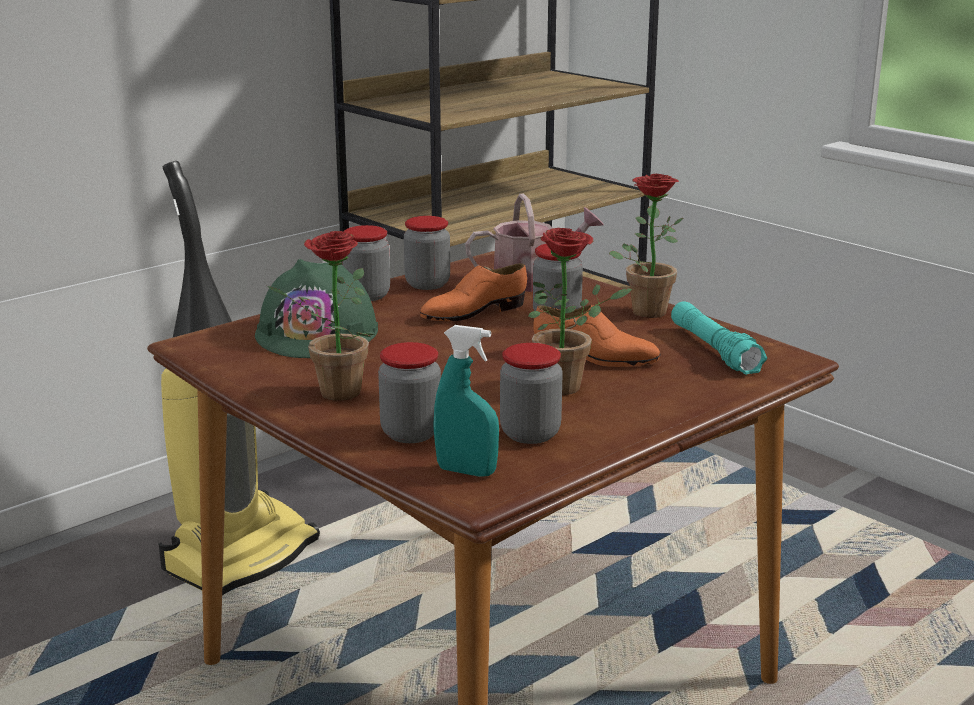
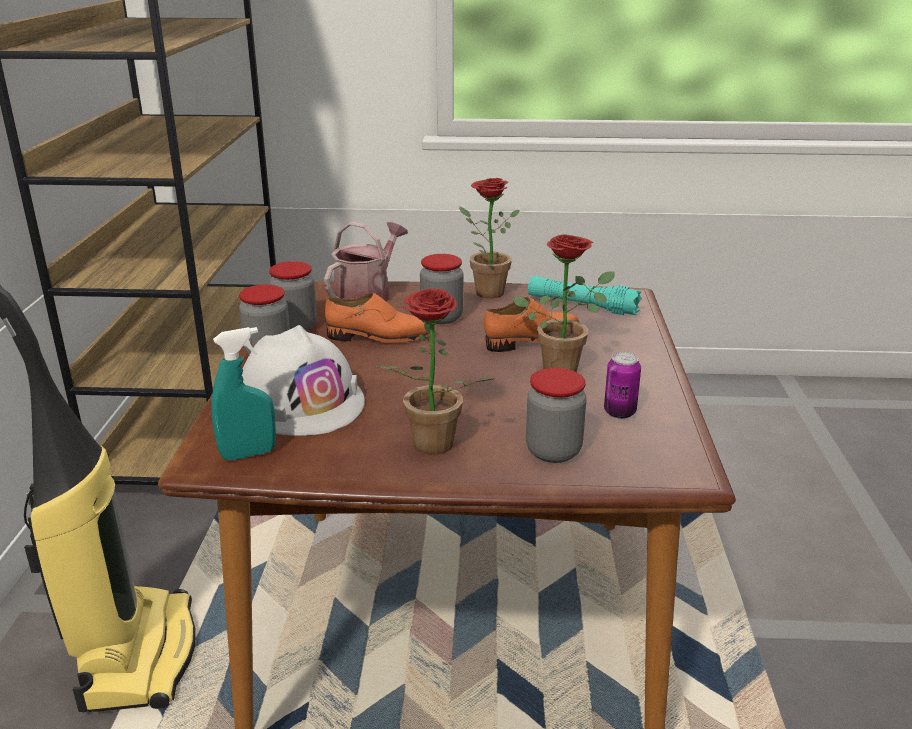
camera: 45 degrees left, 5 degrees up
green hard hat [255,259,378,358] -> white hard hat [242,325,365,436]
orange shoe [419,263,527,321] -> orange shoe turned 105 degrees counterclockwise [325,293,429,343]
turquoise spray bottle [434,325,499,477] -> turquoise spray bottle moved to [211,327,276,461]
jar [500,343,563,444] -> can [604,352,641,419]

